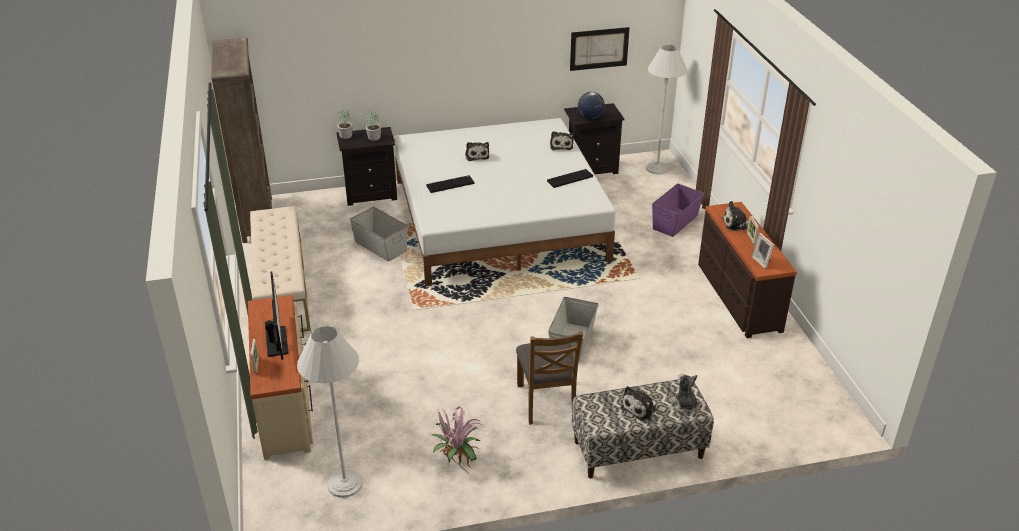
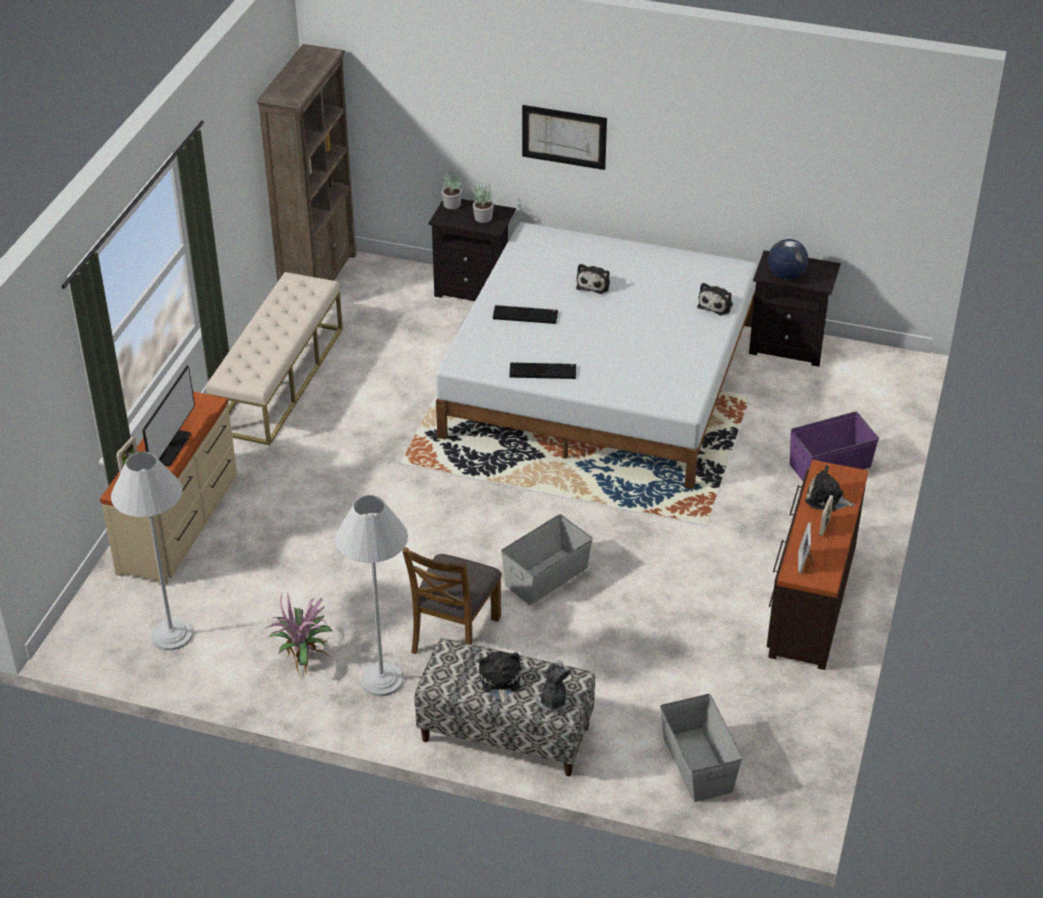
camera: 30 degrees right, 5 degrees up
grey storage box [350,207,408,262] -> grey storage box moved to [660,694,743,802]
keyboard [547,169,593,188] -> keyboard moved to [509,362,576,379]
picture [570,27,629,71] -> picture moved to [522,105,607,170]
plush toy [621,386,656,421] -> plush toy turned 105 degrees clockwise [479,651,521,705]
white floor lamp [646,44,687,174] -> white floor lamp moved to [335,495,408,697]

